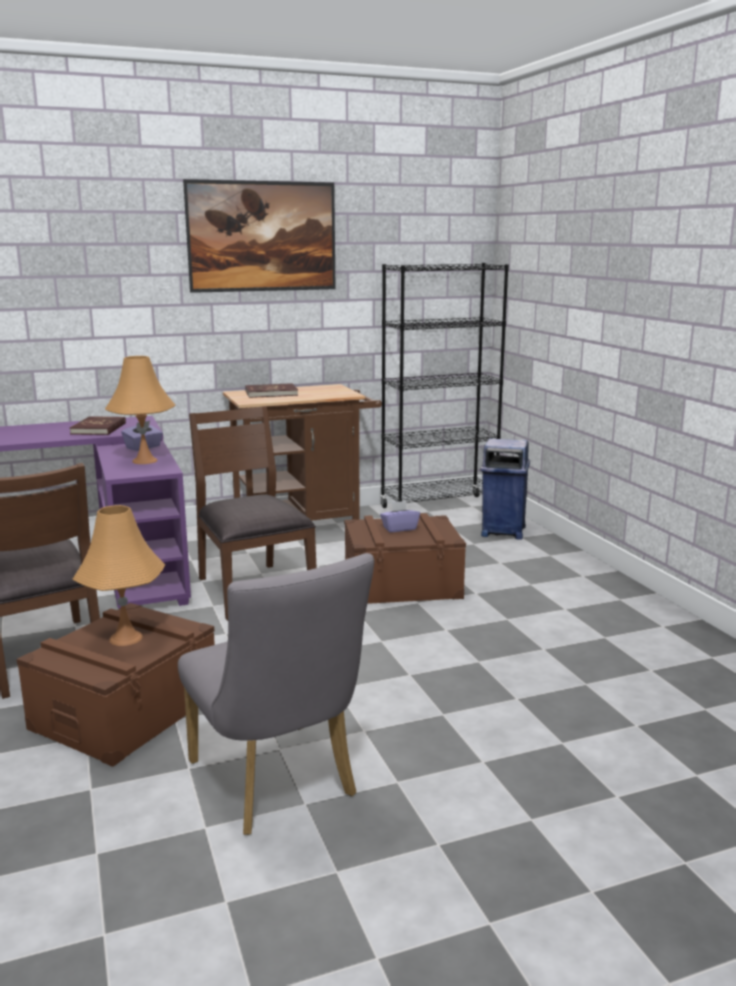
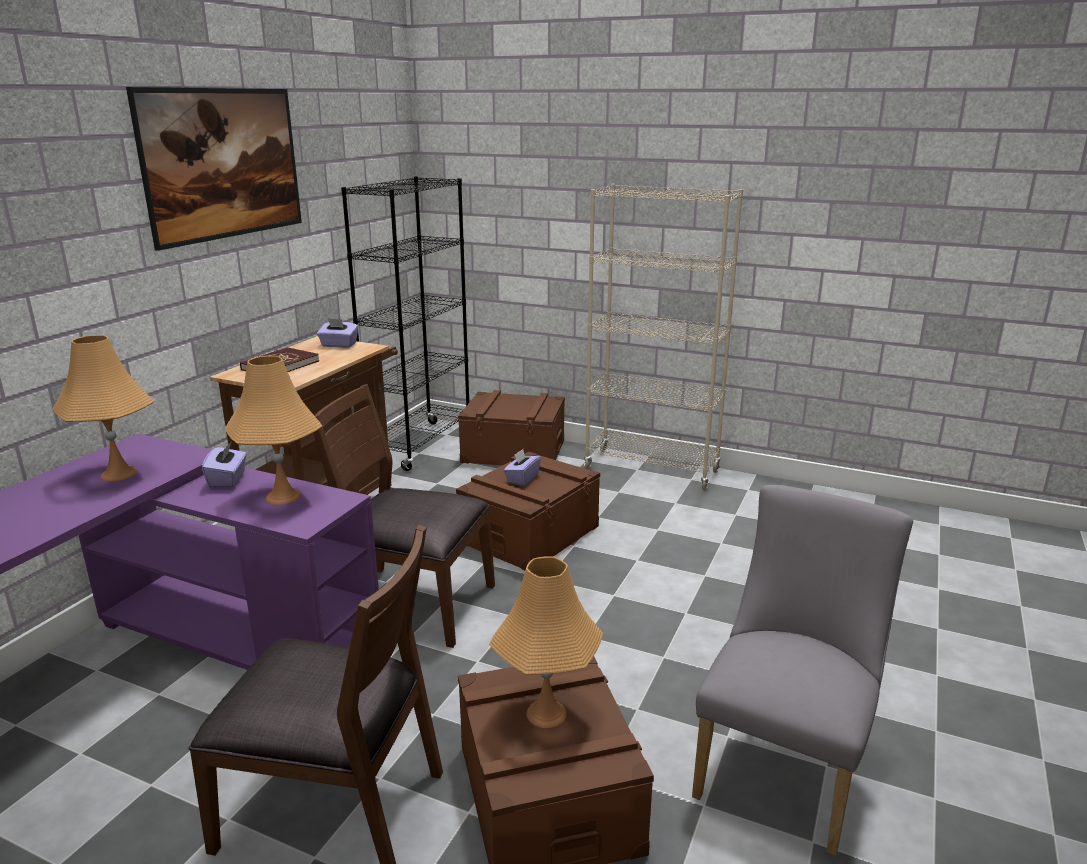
camera: 45 degrees left, 5 degrees up
red book [70,416,126,435] -> orange table lamp [53,335,154,481]
grey chair [178,553,374,835] -> grey chair turned 75 degrees counterclockwise [692,485,913,855]
blue trash can [480,438,530,540] -> brown storage box [458,390,565,466]
none -> purple tissue box [317,318,358,348]
none -> beige bookcase [584,184,743,490]

